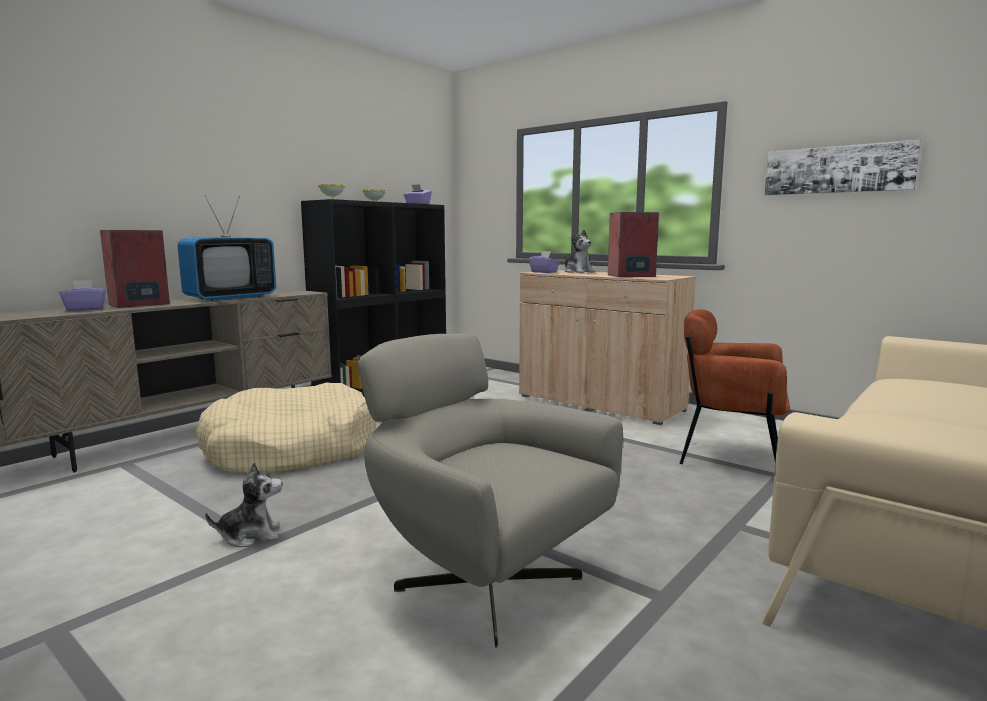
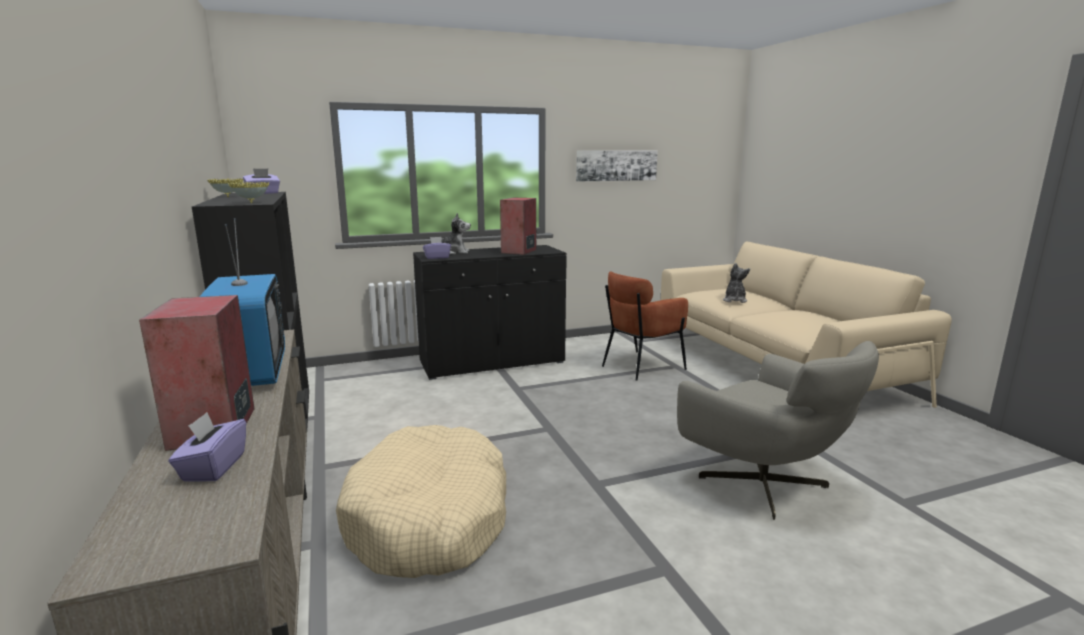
camera: 60 degrees left, 5 degrees up
plush toy [205,462,282,547] -> plush toy moved to [723,263,750,303]
grey armchair [358,334,623,648] -> grey armchair turned 105 degrees counterclockwise [677,341,879,520]
beige cabinet [519,270,696,425] -> black cabinet [413,245,567,380]

